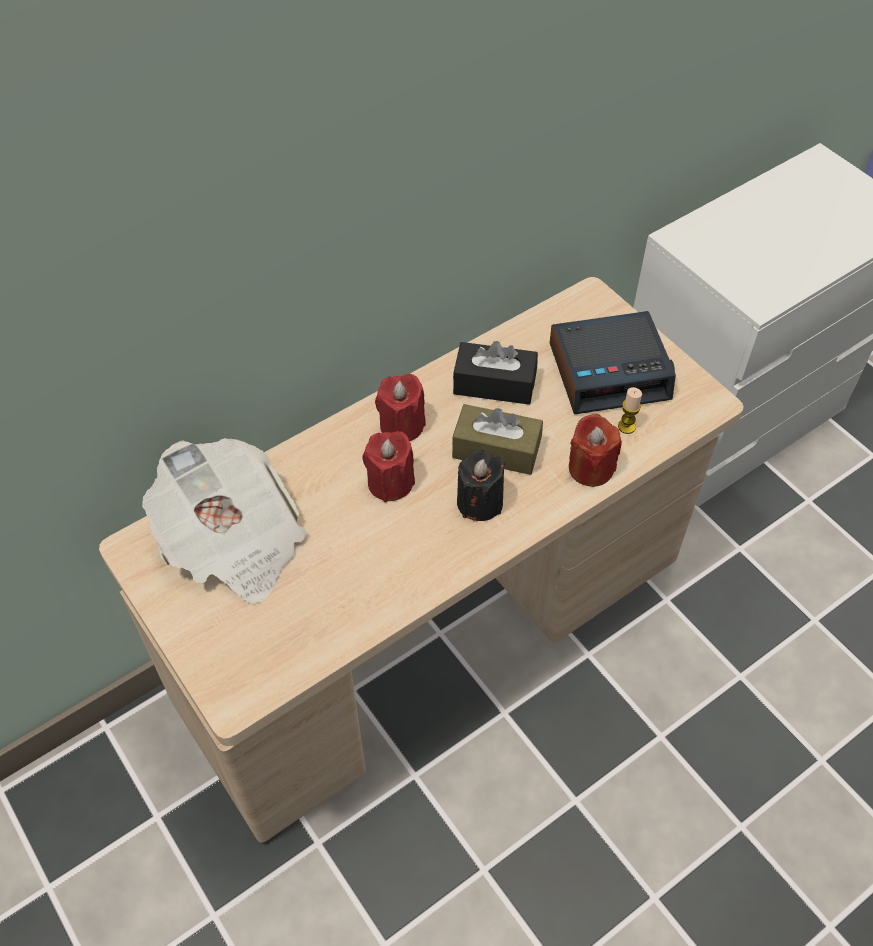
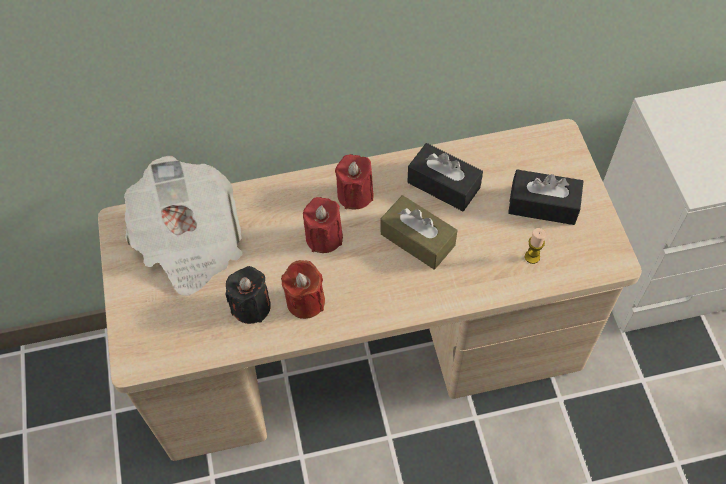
camera: 25 degrees right, 5 degrees up
black candle [457,450,505,521] -> black candle moved to [226,266,271,324]
alarm clock [550,311,676,414] -> black tissue box [508,170,583,225]
red candle [569,414,622,487] -> red candle moved to [281,260,325,319]

